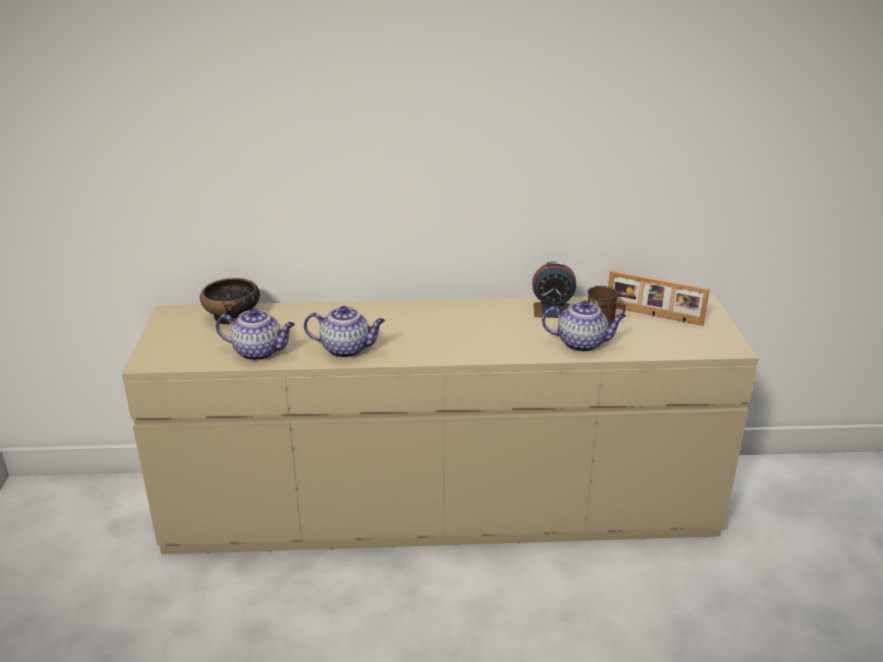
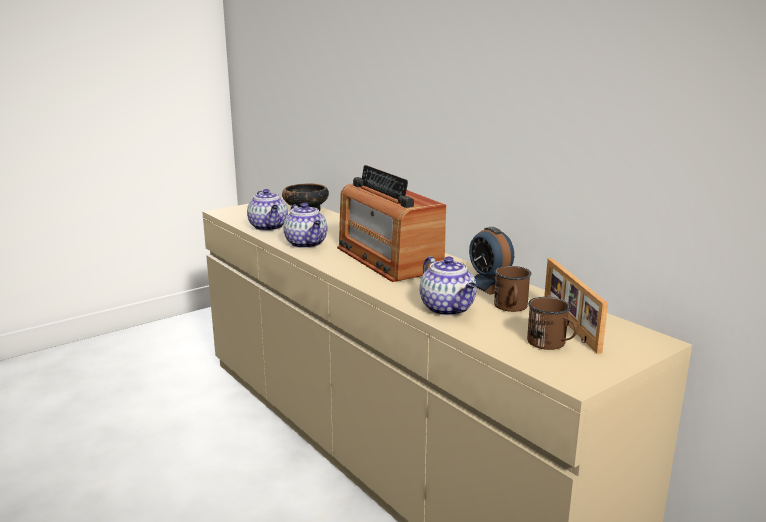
camera: 55 degrees right, 10 degrees down
none -> radio [337,165,446,282]
none -> brown mug [527,297,578,350]

